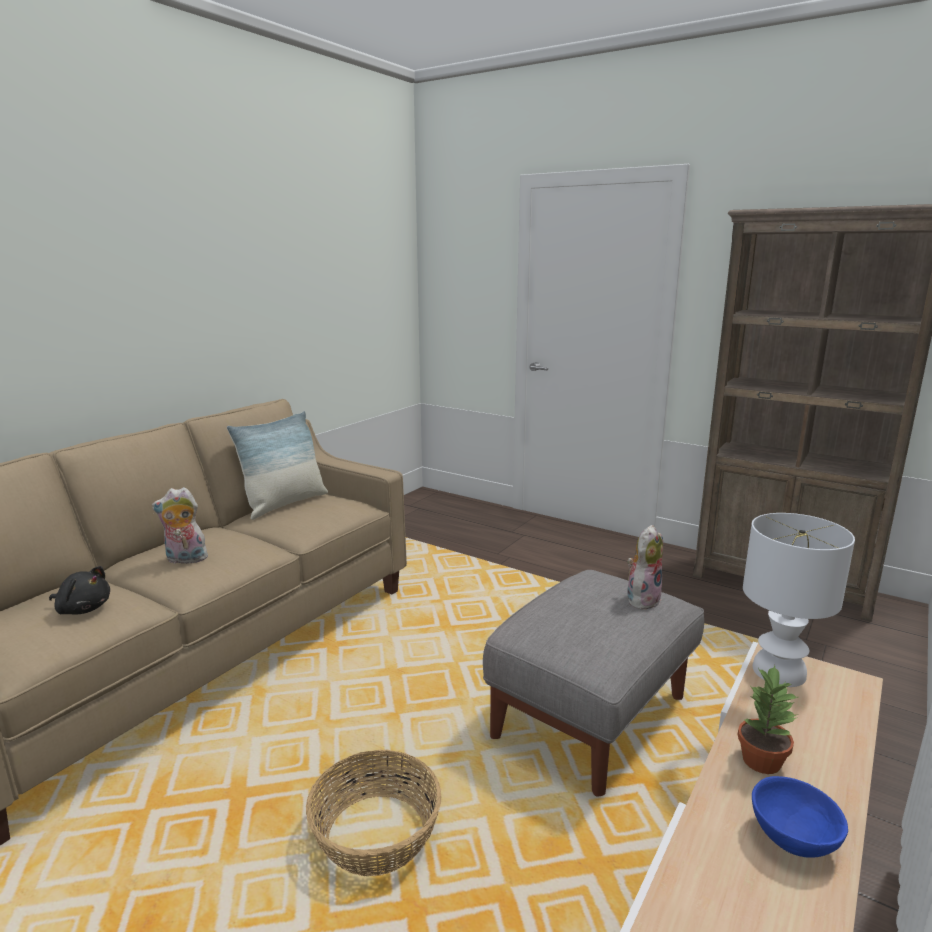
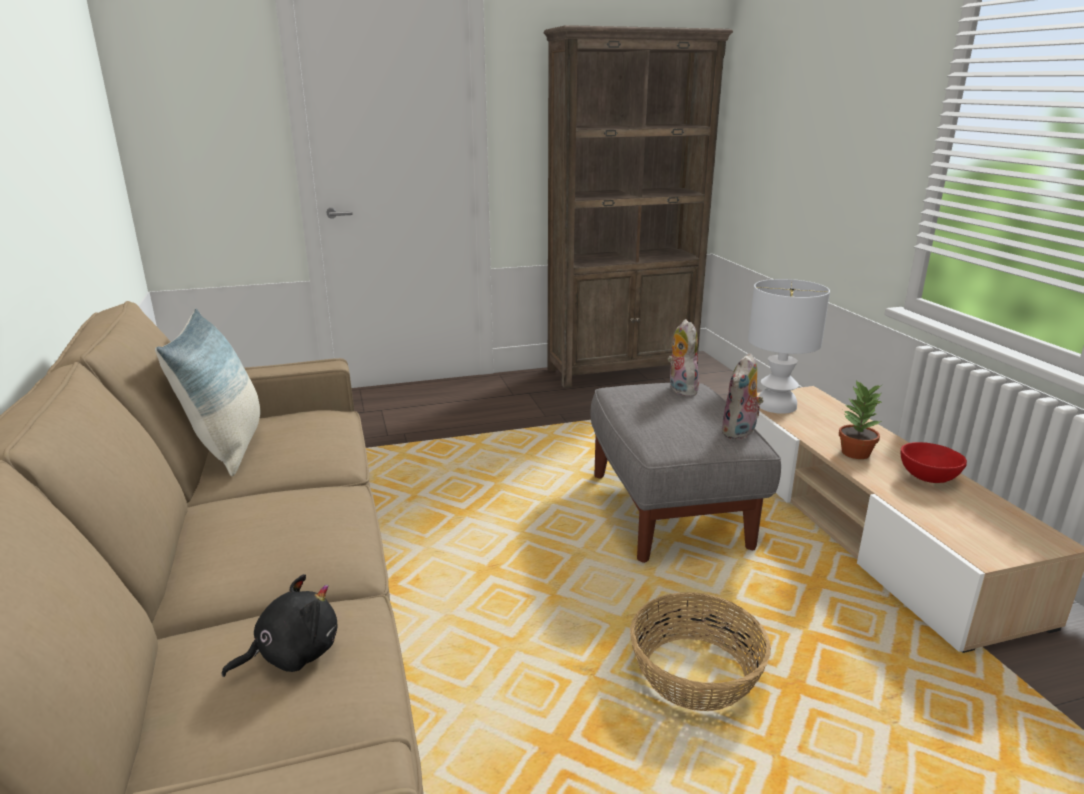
camera: 50 degrees left, 5 degrees up
plush toy [152,487,210,564] -> plush toy moved to [722,353,764,440]
blue bowl [752,776,848,858] -> red bowl [901,442,967,483]

